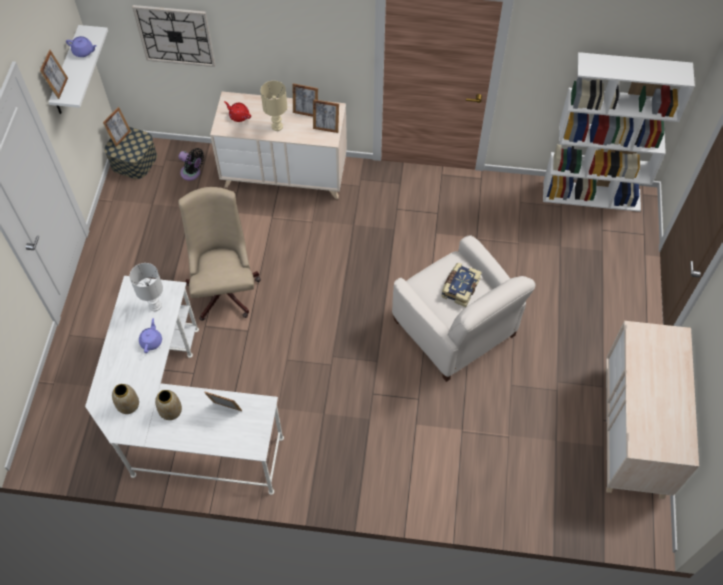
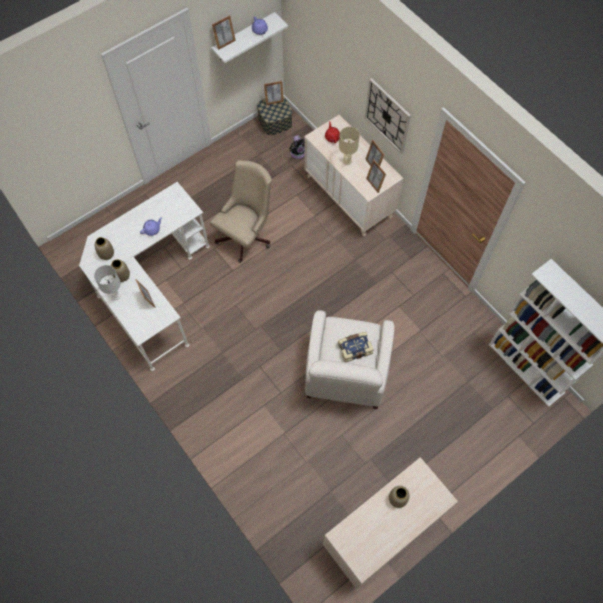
camera: 45 degrees right, 5 degrees up
white table lamp [129,263,163,311] -> white table lamp moved to [94,265,121,300]
wall clock [132,5,215,67] -> wall clock moved to [365,78,411,154]
none -> vase [389,486,409,508]

